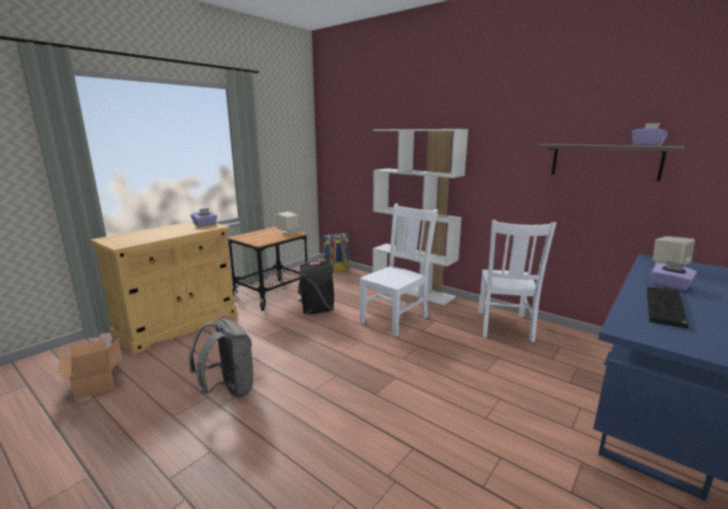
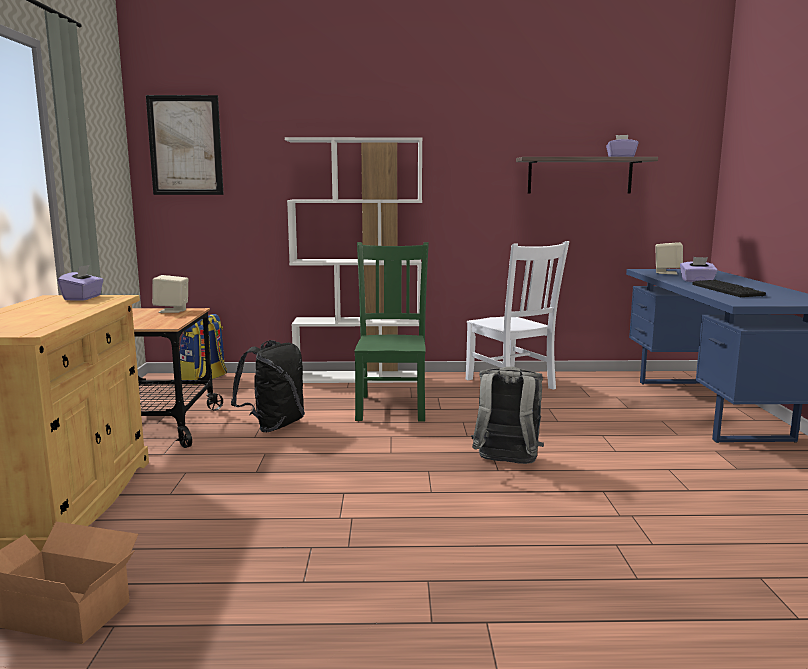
camera: 40 degrees left, 5 degrees down
grey backpack [189,318,254,398] -> grey backpack moved to [471,367,544,464]
white chair [359,204,438,337] -> green chair [354,242,429,421]
none -> picture [146,95,224,195]

